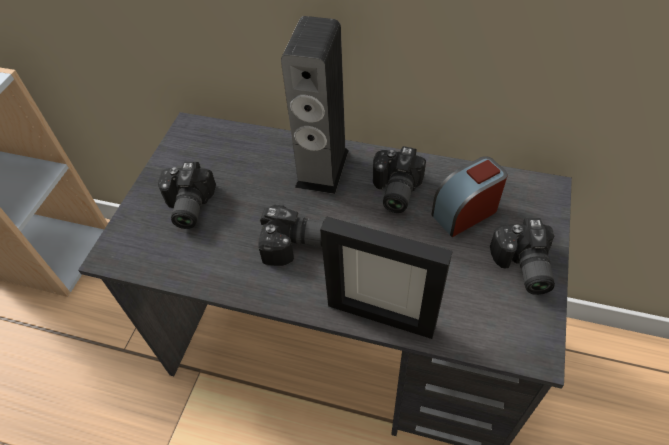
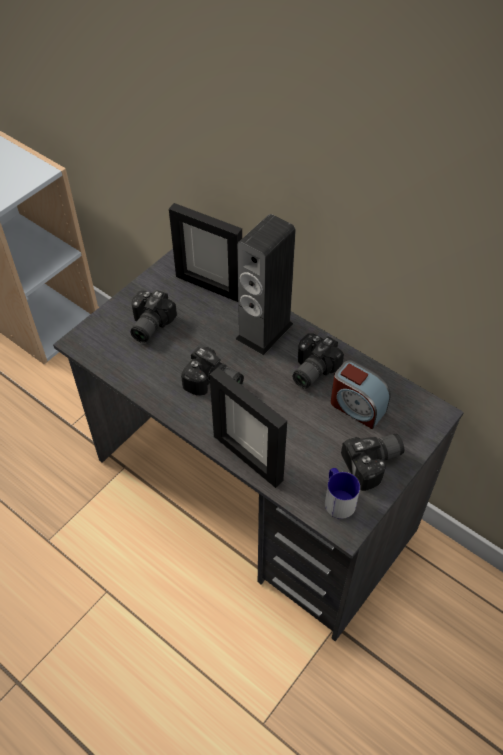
camera: 20 degrees right, 0 degrees up
alarm clock [431,156,508,237] -> alarm clock turned 135 degrees counterclockwise [331,360,391,429]
camera [490,218,555,295] -> camera turned 135 degrees counterclockwise [341,434,404,491]
none -> picture frame [169,203,242,302]
none -> mug [325,468,360,519]

